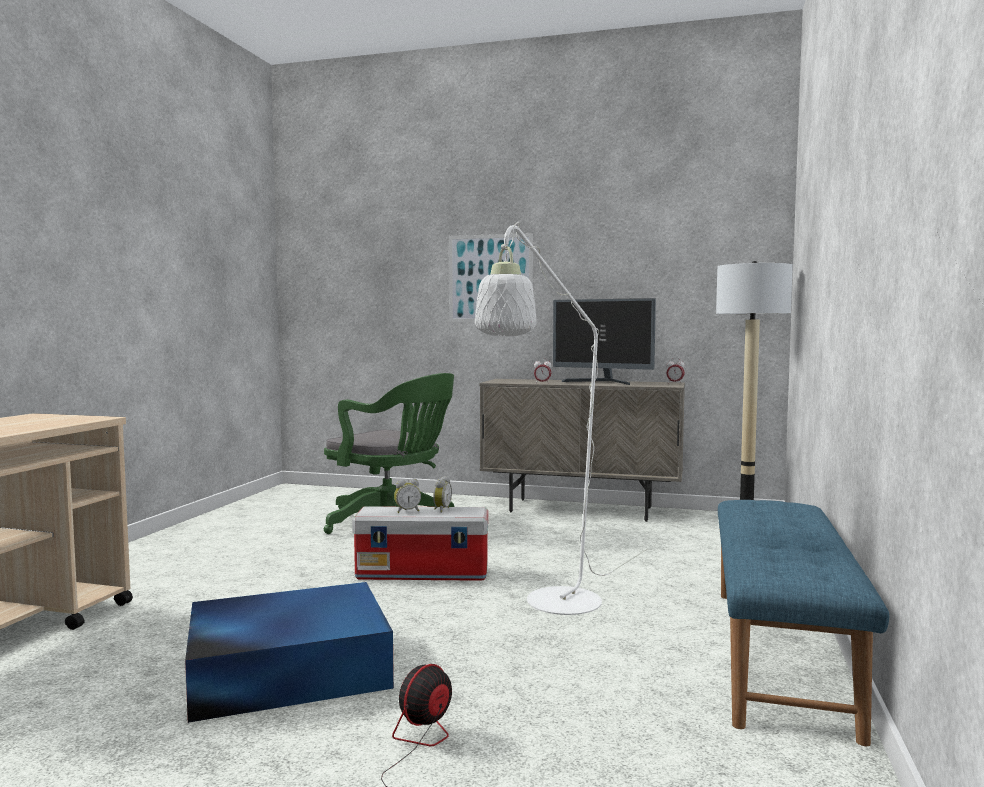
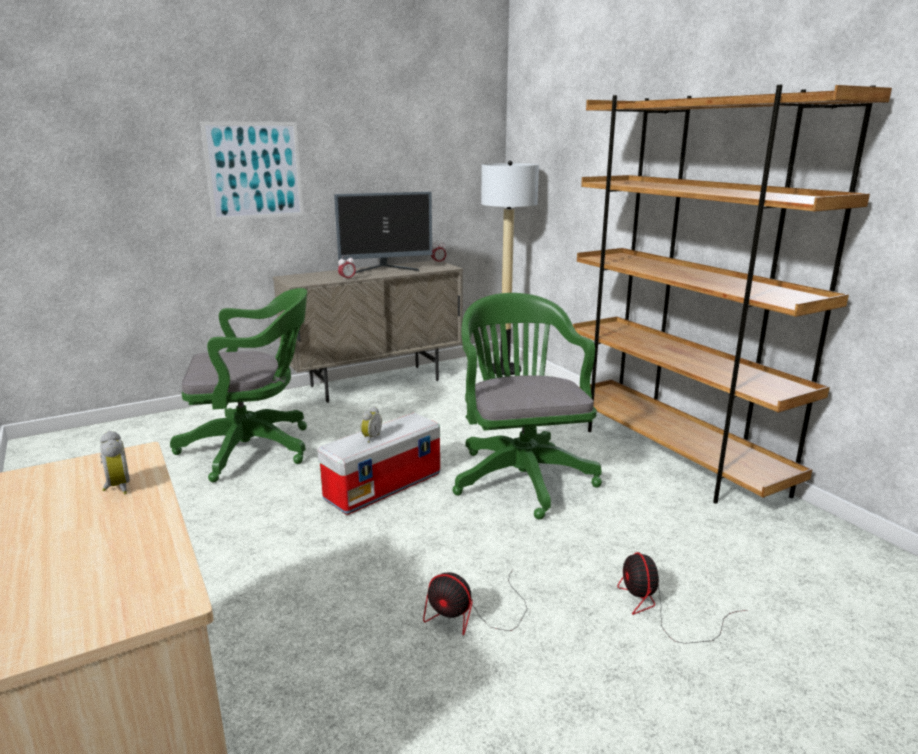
camera: 45 degrees left, 15 degrees up
blue storage box [185,582,394,723] -> fan [423,570,527,635]
alarm clock [433,476,452,513] -> alarm clock moved to [100,431,130,494]
white floor lamp [475,222,648,615] -> green office chair [452,293,602,520]
blue bench [718,500,889,746] -> brown bookcase [573,85,892,504]

